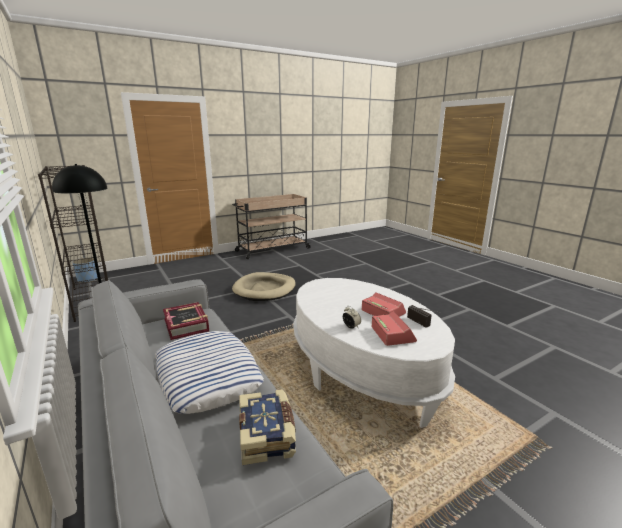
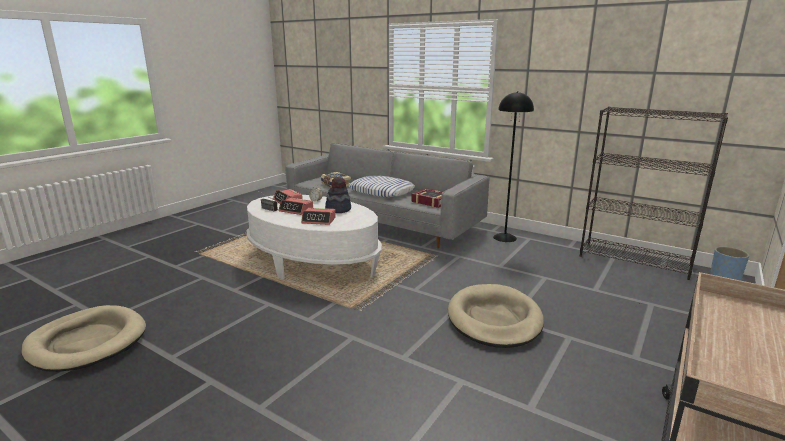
camera: 155 degrees right, 0 degrees up
none -> beige dog bed [22,305,146,372]
none -> alarm clock [301,208,336,225]
none -> hat [325,177,351,213]

